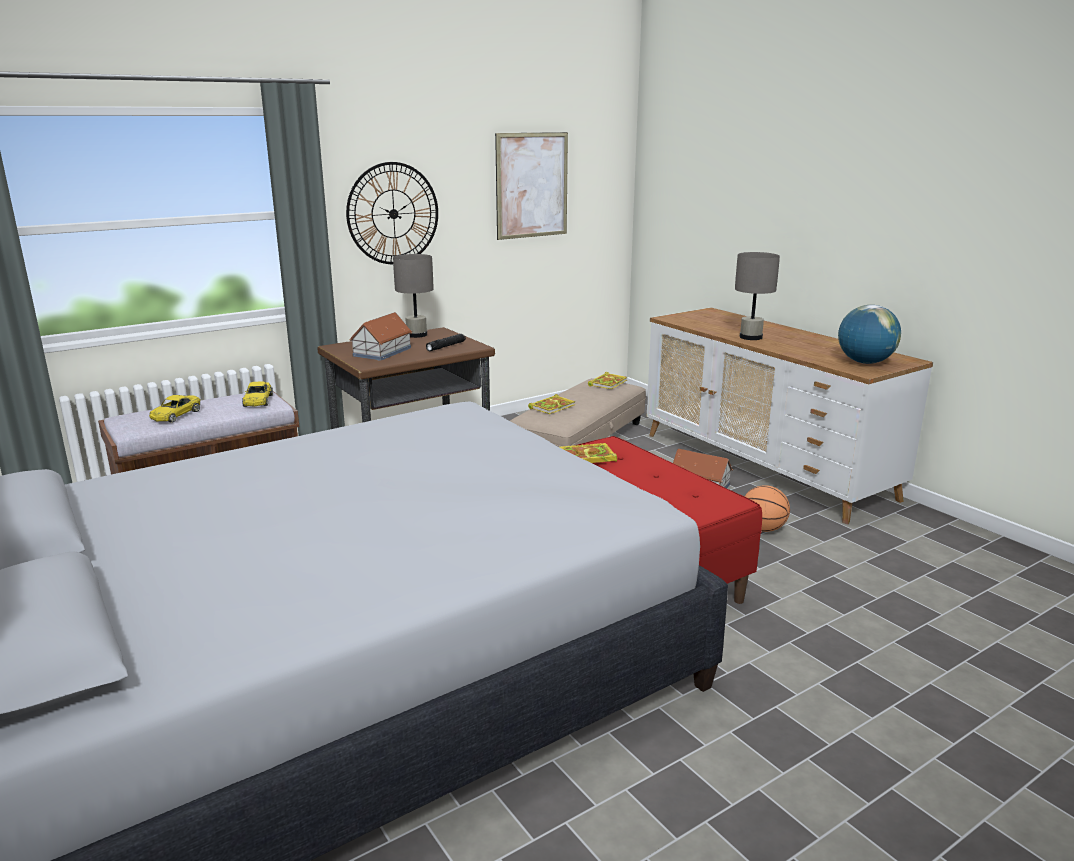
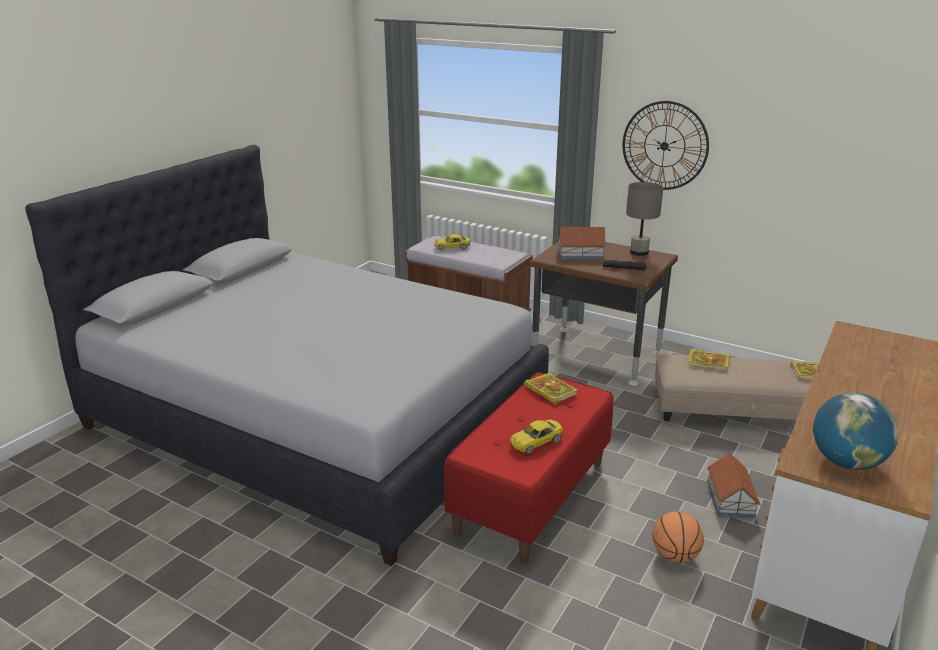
camera: 65 degrees right, 5 degrees up
yellow toy car [242,381,273,407] -> yellow toy car moved to [510,420,563,454]
picture [495,132,568,240] -> none
grey table lamp [735,252,780,340] -> none

